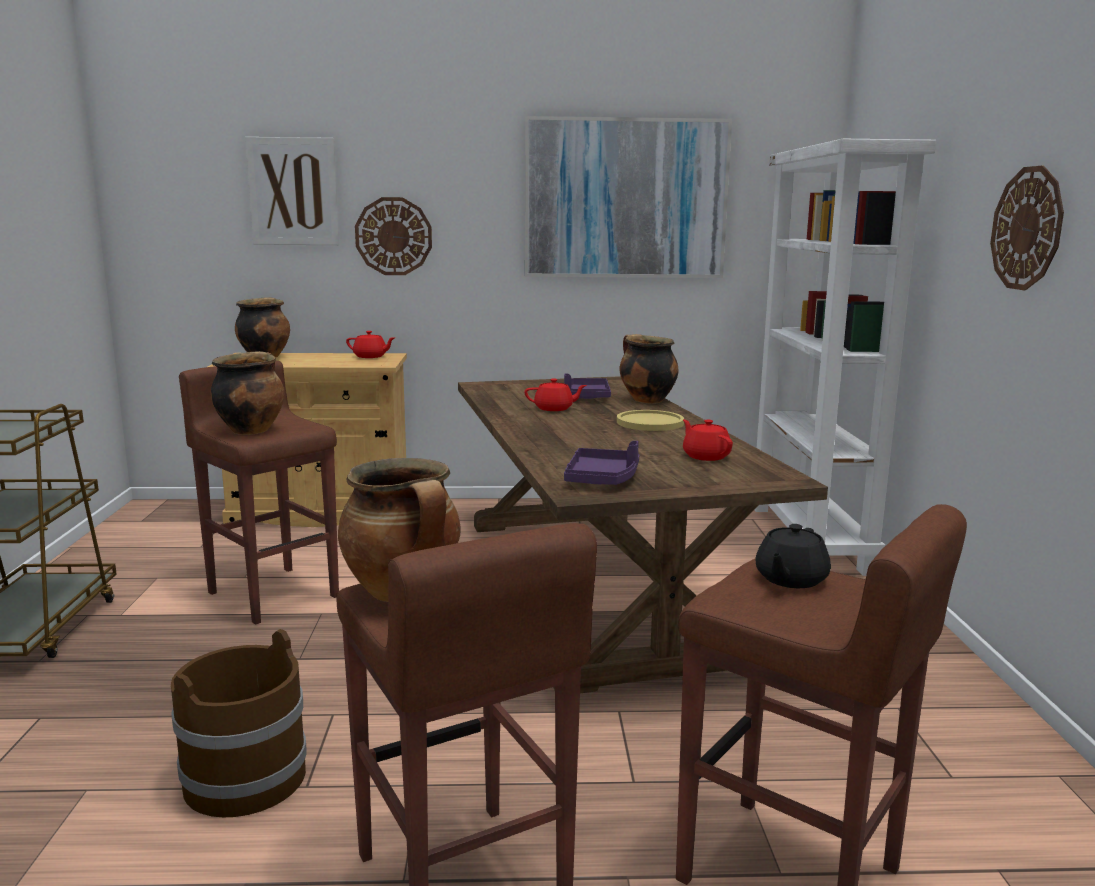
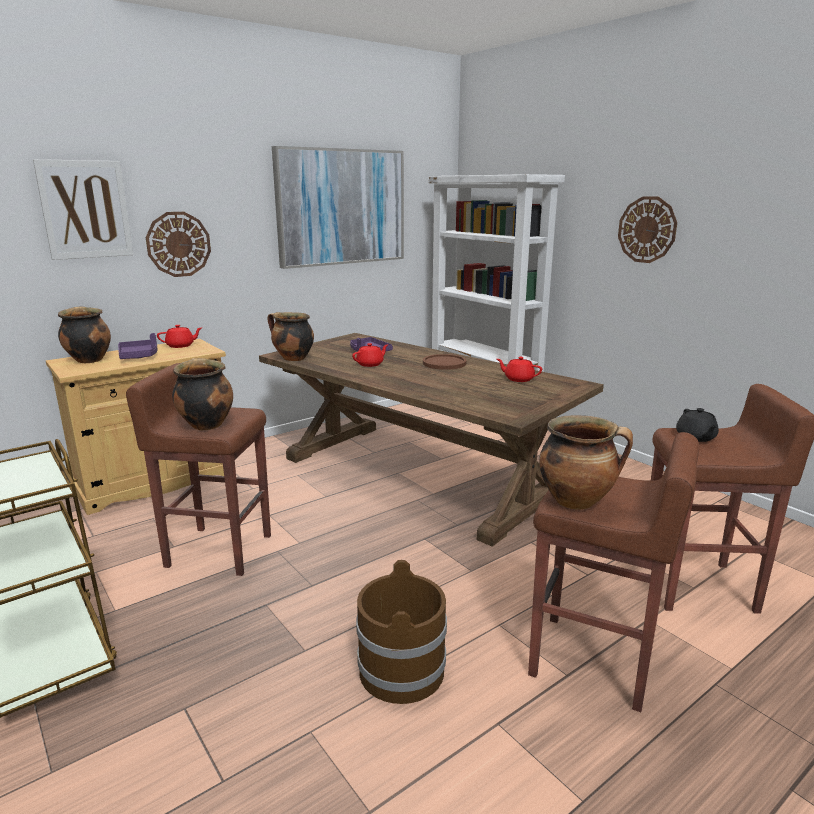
camera: 35 degrees left, 5 degrees up
purple tray [564,441,639,485] -> purple tray moved to [118,333,158,359]
yellow plate [617,410,684,431] -> brown plate [423,354,466,370]
cooking pot [619,334,678,404] -> cooking pot moved to [268,312,314,361]

